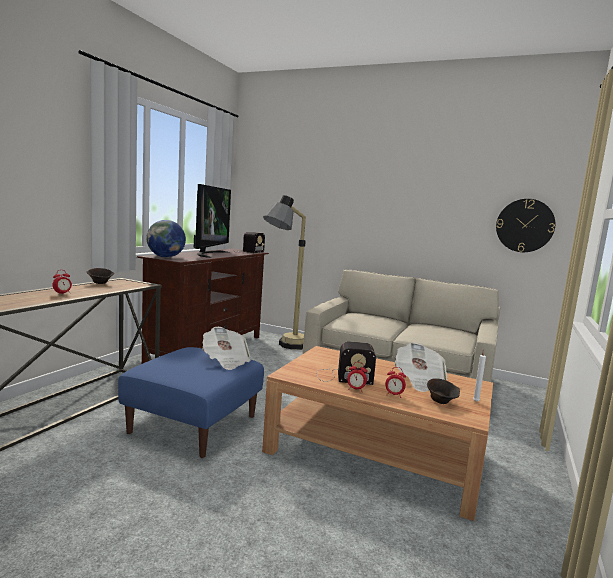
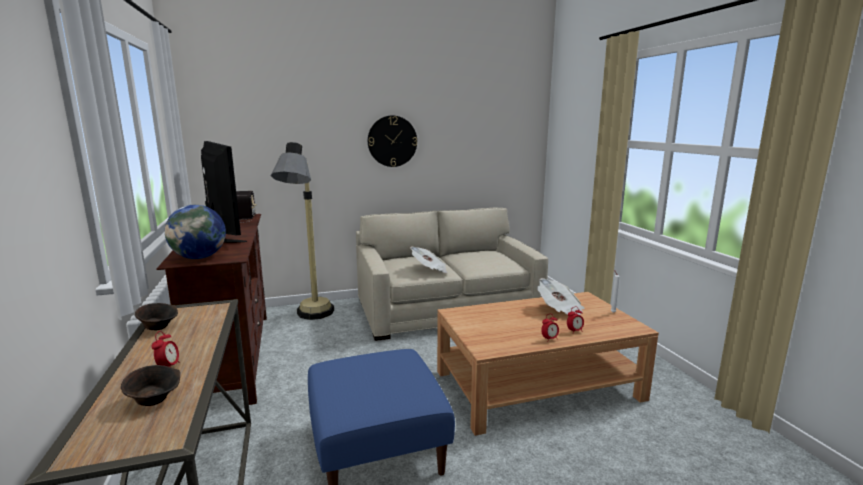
camera: 40 degrees left, 5 degrees up
newspaper [202,327,250,370] -> newspaper moved to [410,247,447,273]
radio [316,341,376,385] -> none
brown bowl [427,378,460,404] -> brown bowl moved to [121,365,180,406]
wall clock [496,199,555,252] -> wall clock moved to [368,115,417,167]

